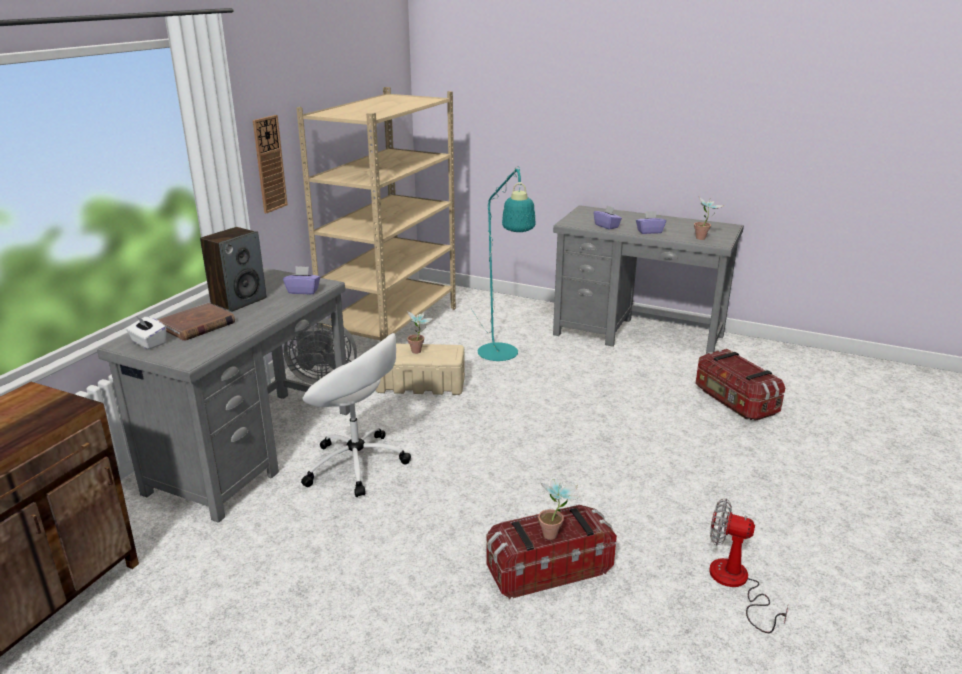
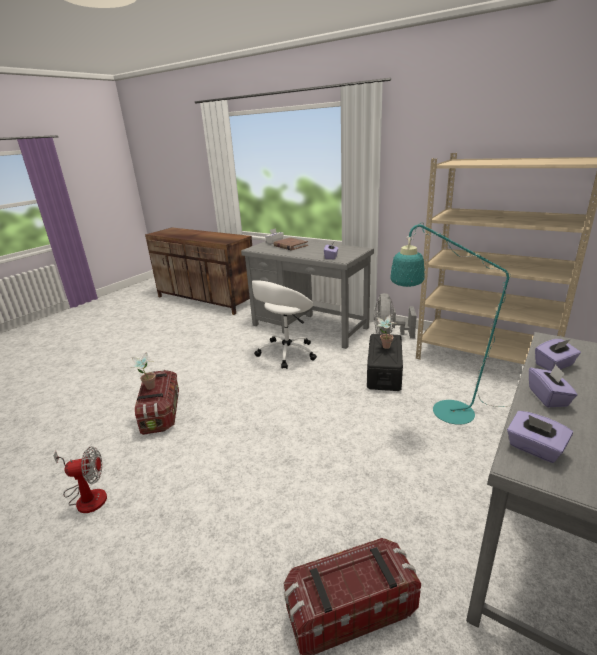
camera: 100 degrees right, 0 degrees up
speaker [200,227,267,312] -> none
wall clock [253,115,288,214] -> none
beige storage box [376,344,465,395] -> black storage box [367,334,403,391]
potted plant [694,196,724,240] -> purple tissue box [507,411,573,463]
fan [709,499,788,633] -> fan turned 45 degrees clockwise [53,447,107,513]

